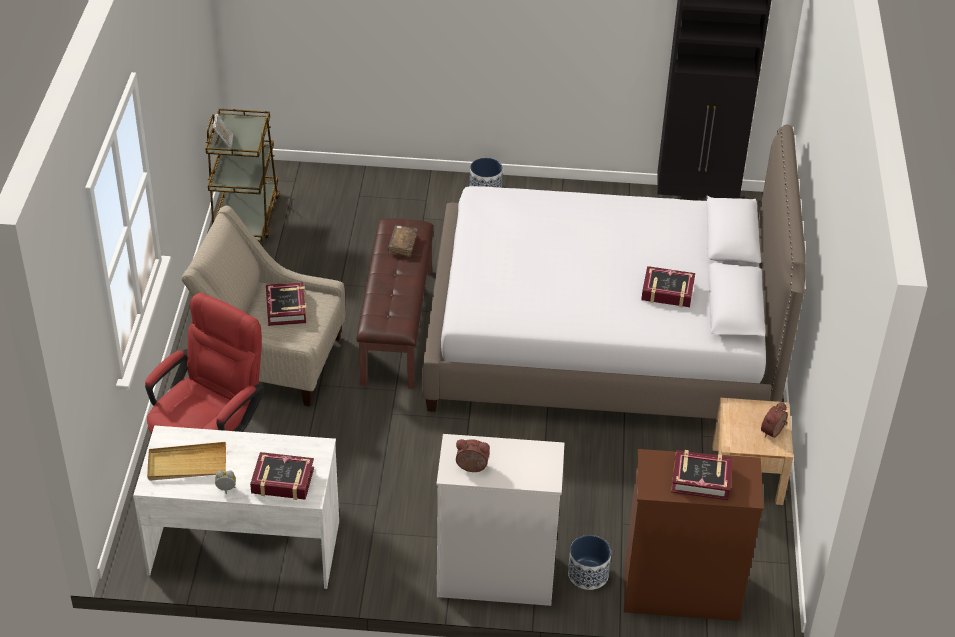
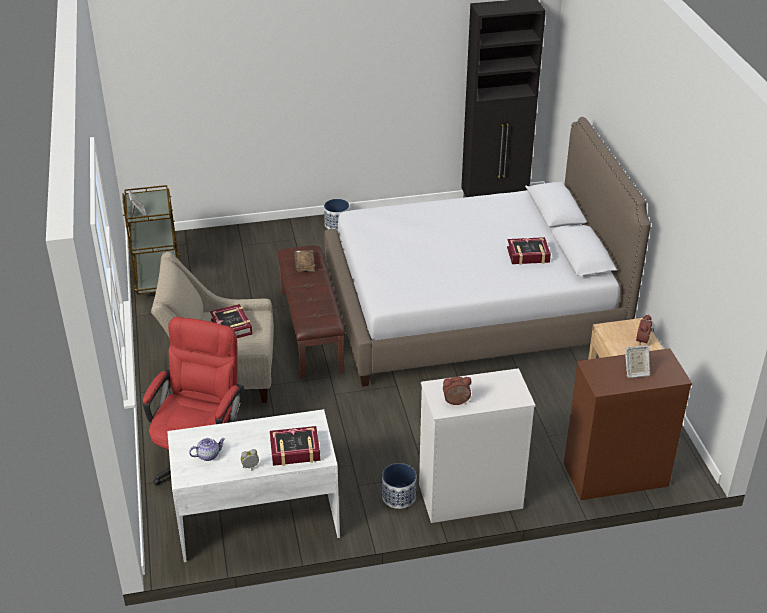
camera: 15 degrees left, 5 degrees down
beige tray [147,442,226,481] -> teapot [189,438,225,461]
planter [568,535,611,590] -> planter moved to [382,463,416,509]
book [671,450,733,500] -> picture frame [625,345,650,378]

